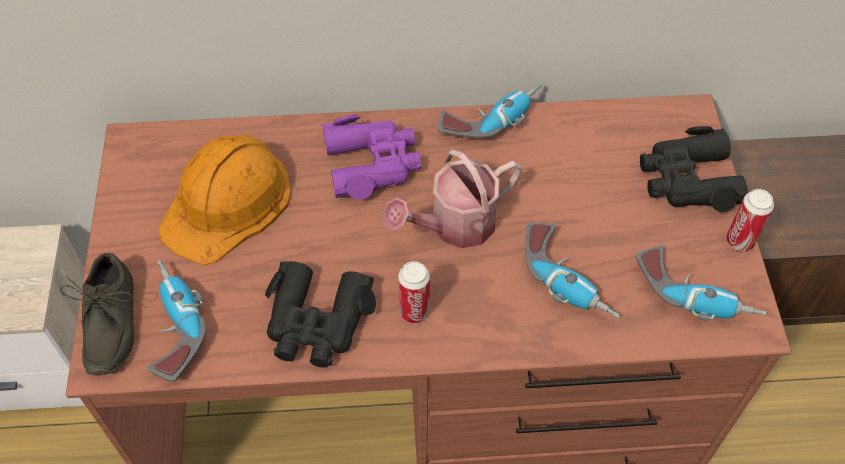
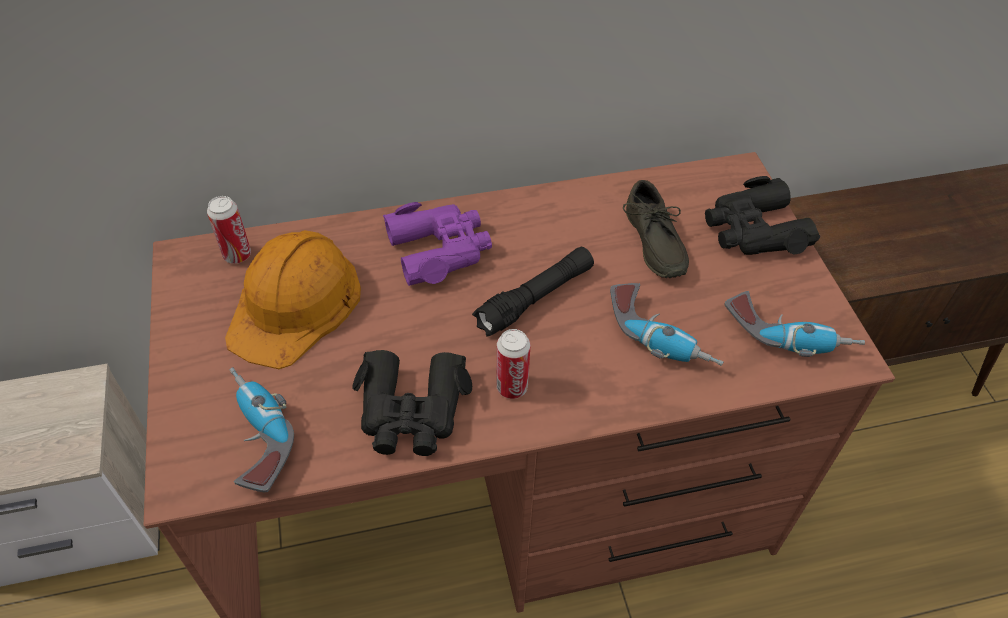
camera: 10 degrees left, 5 degrees down
grey shoe [60,253,134,376] -> grey shoe moved to [623,180,689,278]
watering can [383,150,522,248] -> black flashlight [472,247,594,337]
power drill [438,83,542,138] -> none
can [726,189,774,251] -> can moved to [207,196,251,264]

